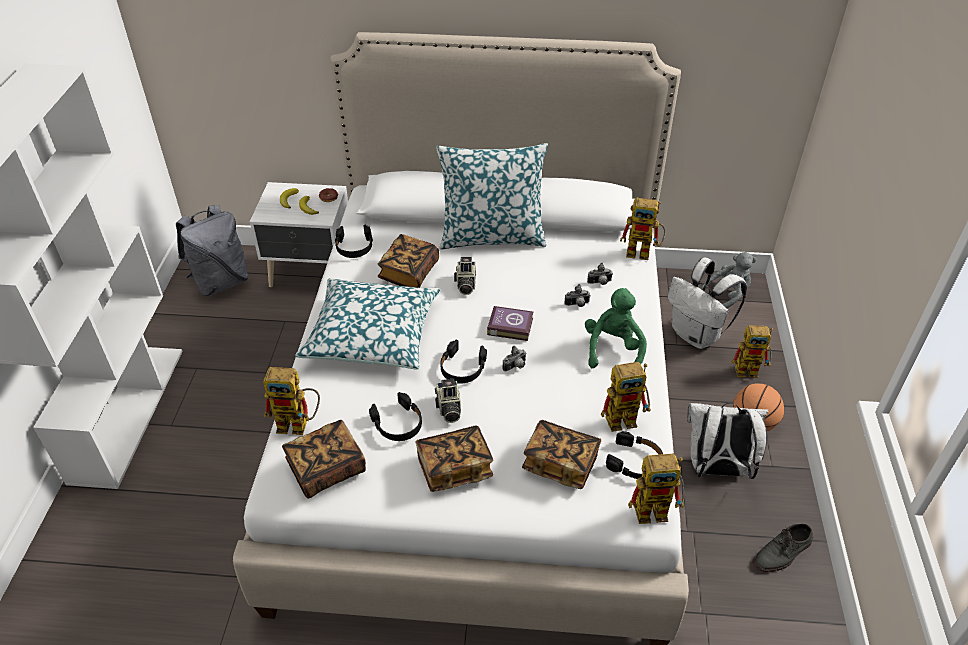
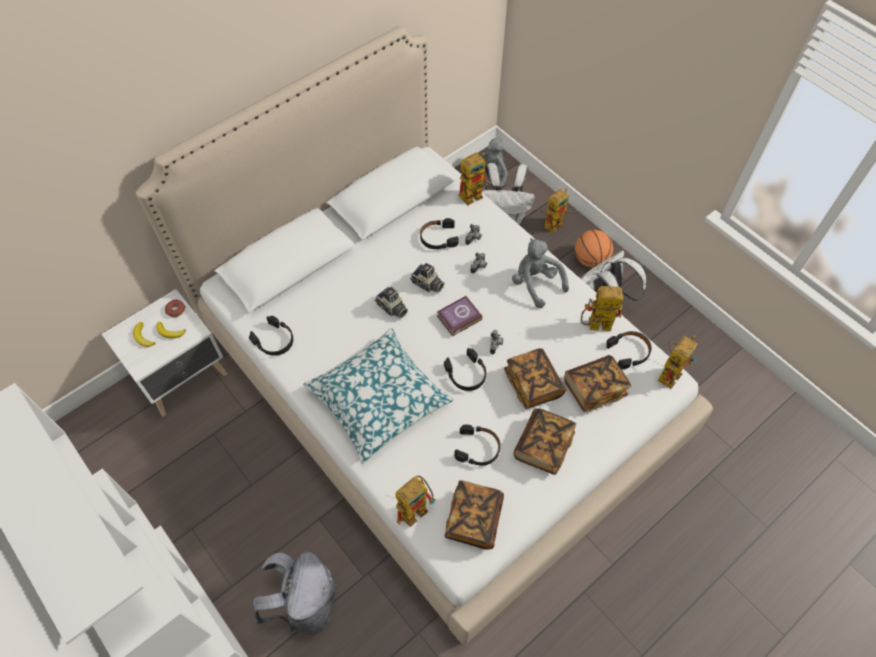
camera: 45 degrees left, 15 degrees up
grey backpack [176,205,249,296] -> grey backpack moved to [253,551,336,637]
book [378,234,439,288] -> book moved to [504,348,566,409]
camera [435,378,461,423] -> camera moved to [410,263,445,293]
pillow [436,143,548,249] -> none
green plush toy [585,288,647,368] -> grey plush toy [512,238,569,308]
toy robot [601,362,651,432] -> toy robot turned 120 degrees counterclockwise [581,286,624,331]
grey shoe [752,524,813,572] -> none
none -> black headphones [420,218,459,249]

